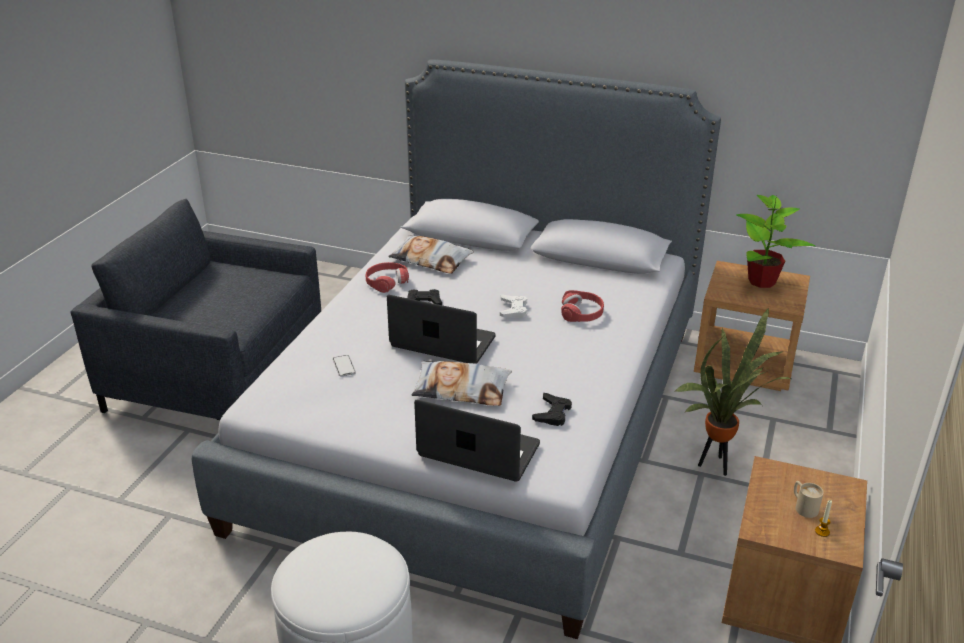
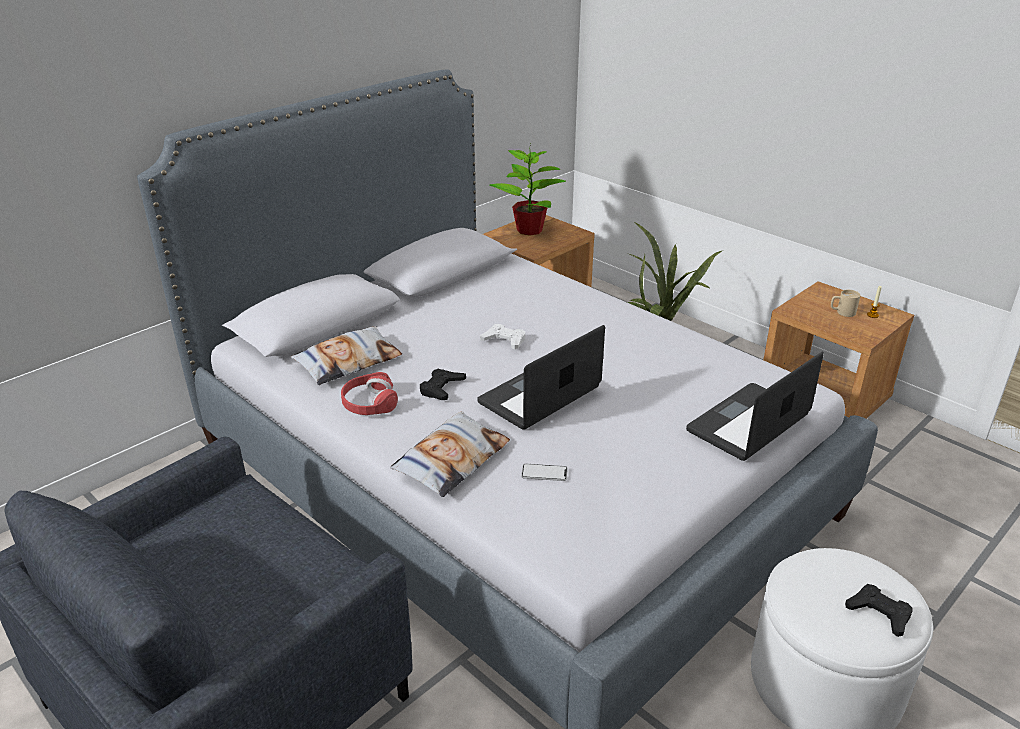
camera: 65 degrees left, 0 degrees up
pillow [412,361,512,406] -> pillow moved to [390,411,510,497]
black game controller [532,393,572,426] -> black game controller moved to [845,584,913,637]
red headphones [561,290,604,322] -> none

